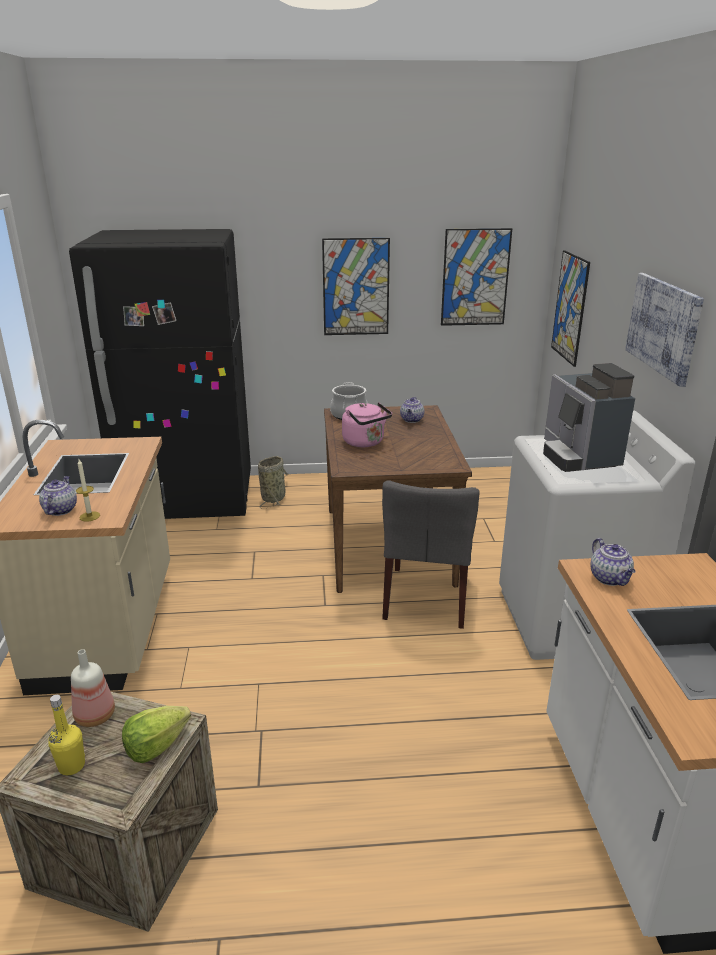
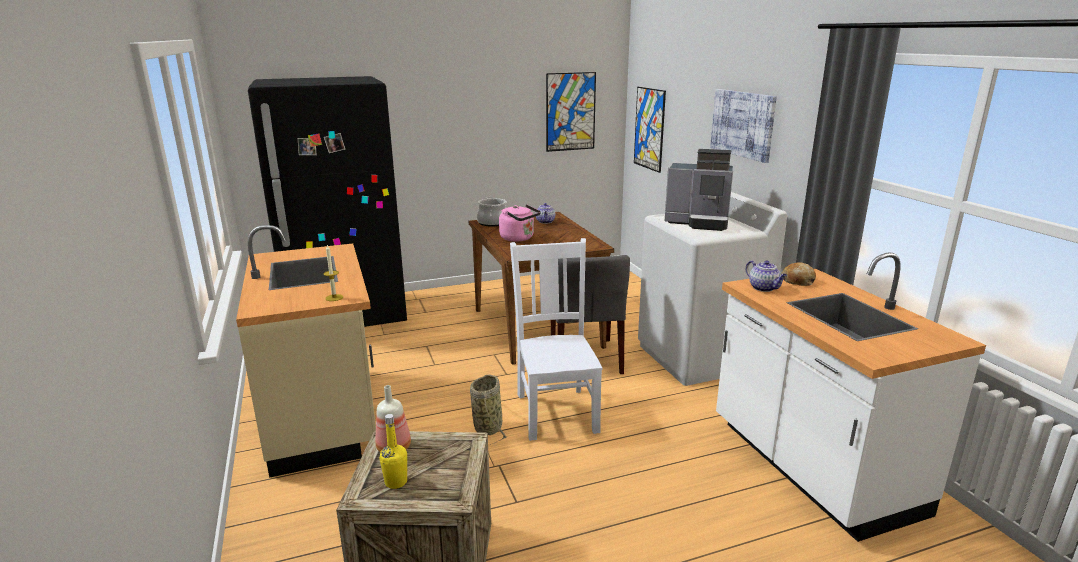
camera: 15 degrees left, 5 degrees down
teapot [39,476,77,516] -> none
lettuce [122,706,191,763] -> none
basket [258,456,288,509] -> basket moved to [470,374,508,445]
picture [322,238,390,335] -> none
coffee machine [543,363,635,472] -> coffee machine turned 45 degrees counterclockwise [665,149,733,231]
none -> white chair [510,238,603,441]
none -> bread [781,262,816,286]

